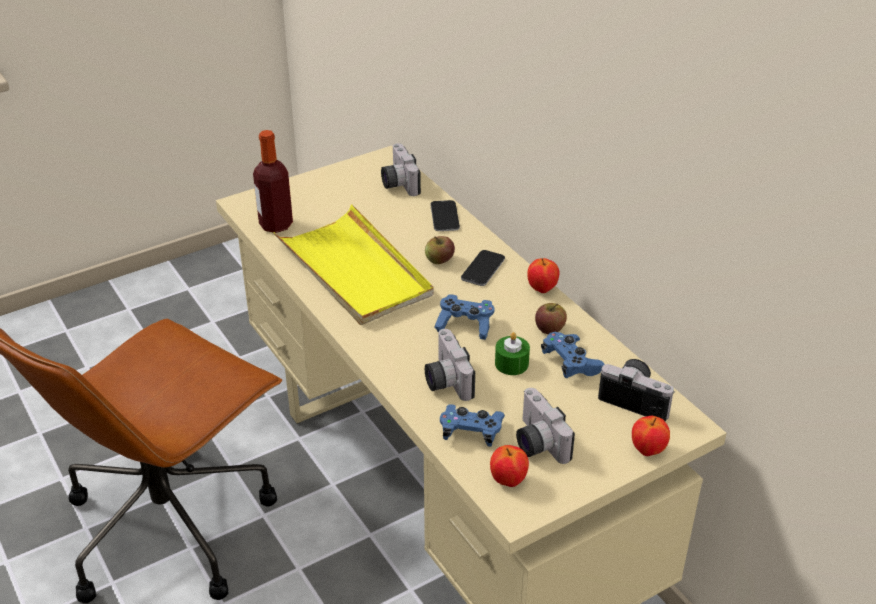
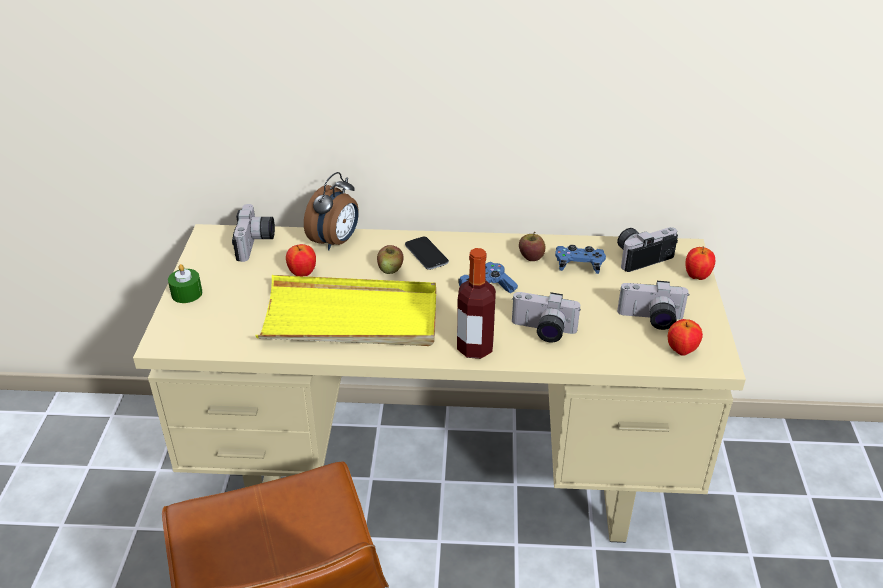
camera: 55 degrees left, 0 degrees up
bottle [253,130,293,233] -> bottle moved to [457,248,496,359]
camera [381,143,421,196] -> camera turned 105 degrees counterclockwise [232,204,275,262]
phone [430,200,460,231] -> alarm clock [304,172,359,251]
blue game controller [440,404,505,447] -> none
green candle [495,332,530,375] -> green candle moved to [168,264,202,303]
apple [527,258,559,293] -> apple moved to [286,244,316,276]

